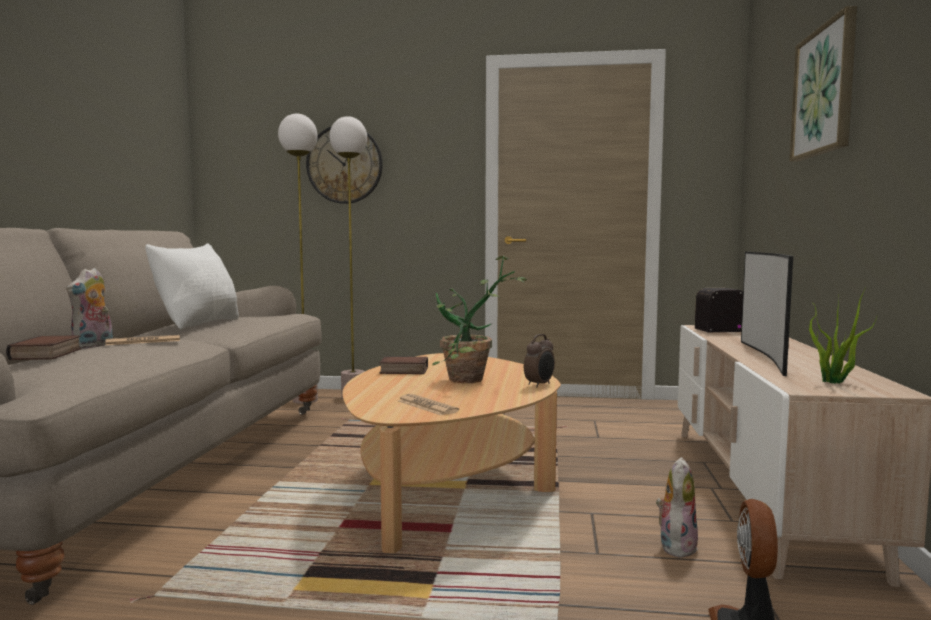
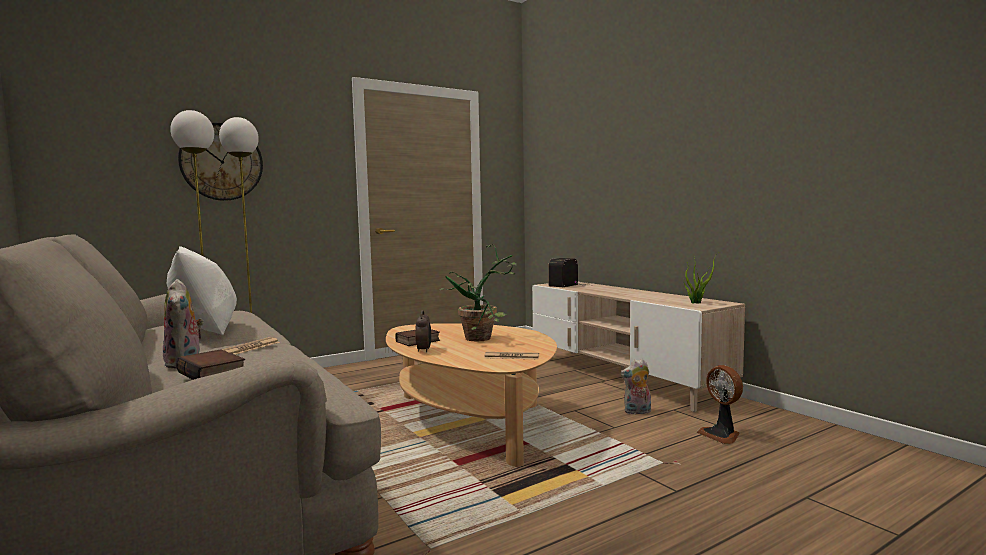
camera: 40 degrees left, 0 degrees up
alarm clock [524,334,555,387] -> alarm clock moved to [415,310,431,352]
plush toy [656,457,698,558] -> plush toy turned 90 degrees counterclockwise [621,359,651,415]
television [741,252,793,376] -> none
picture [789,6,857,162] -> none

